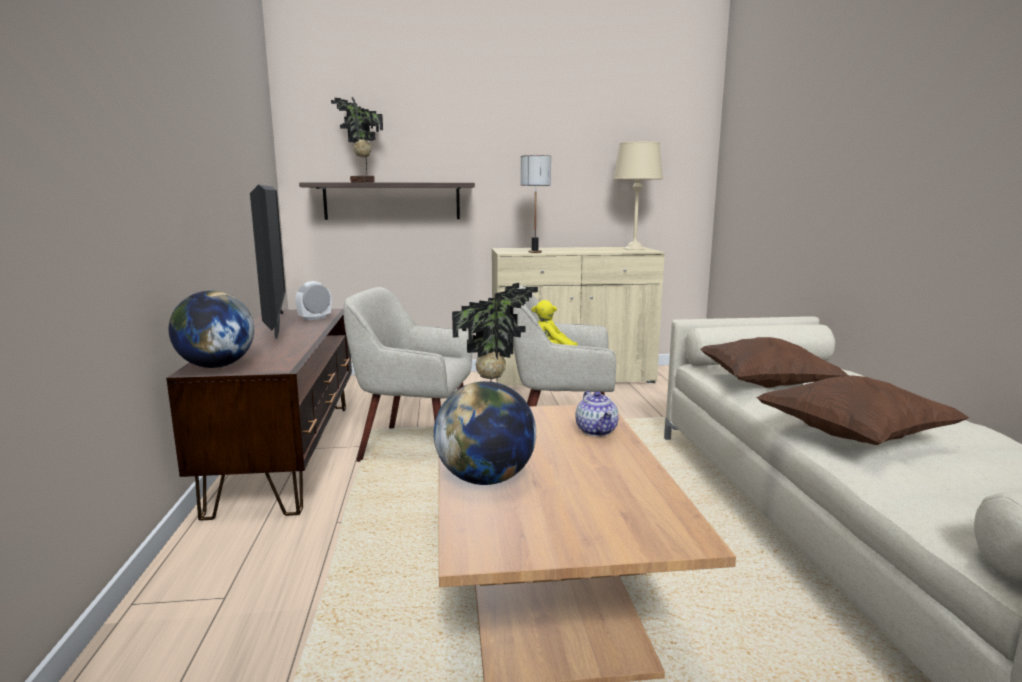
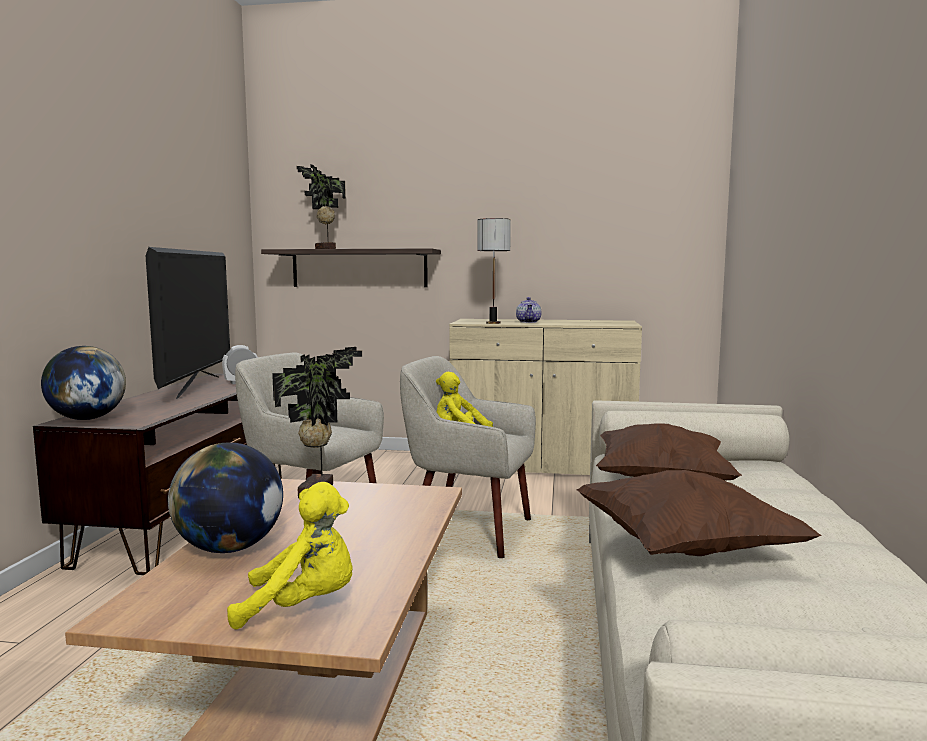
camera: 15 degrees right, 5 degrees down
teapot [575,391,619,436] -> teapot moved to [516,297,541,323]
beige table lamp [613,141,663,250] -> none
none -> yellow plush toy [227,482,353,630]

